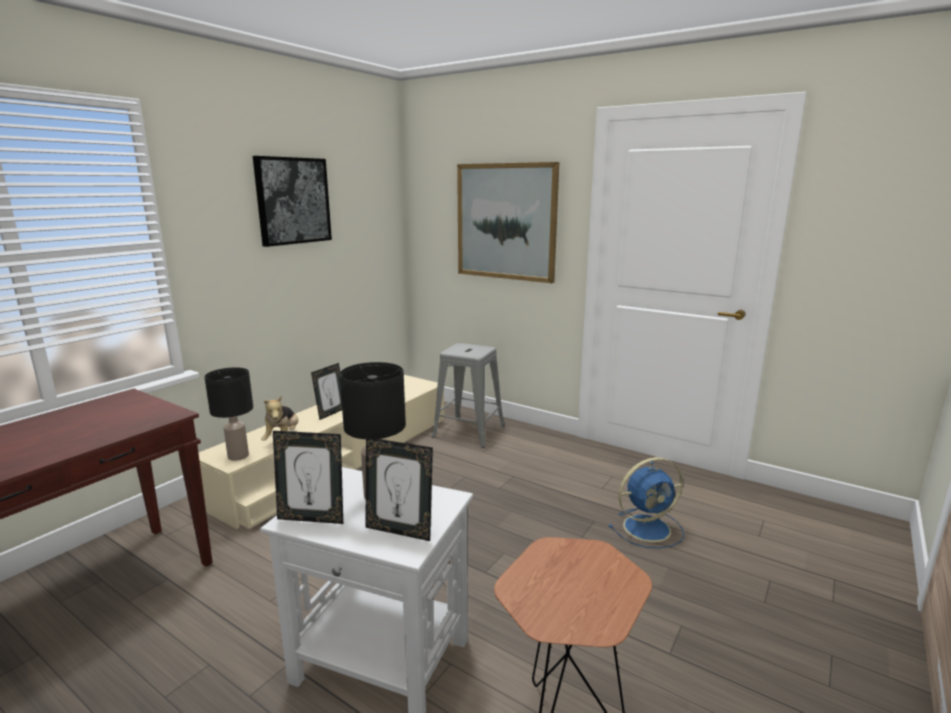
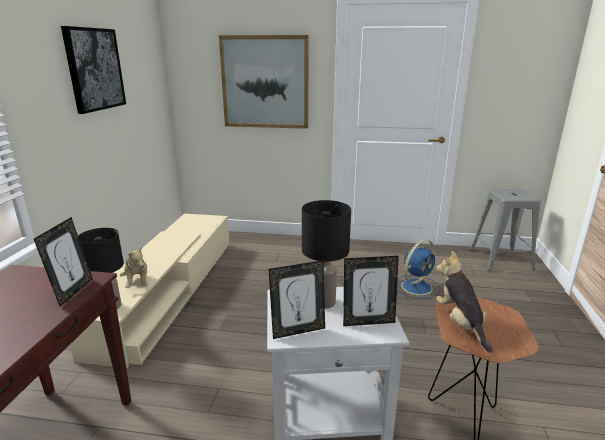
camera: 25 degrees left, 5 degrees up
picture frame [311,363,342,420] -> picture frame moved to [34,217,93,307]
grey stool [431,343,505,448] -> grey stool moved to [470,189,541,271]
none -> plush toy [436,251,493,353]

